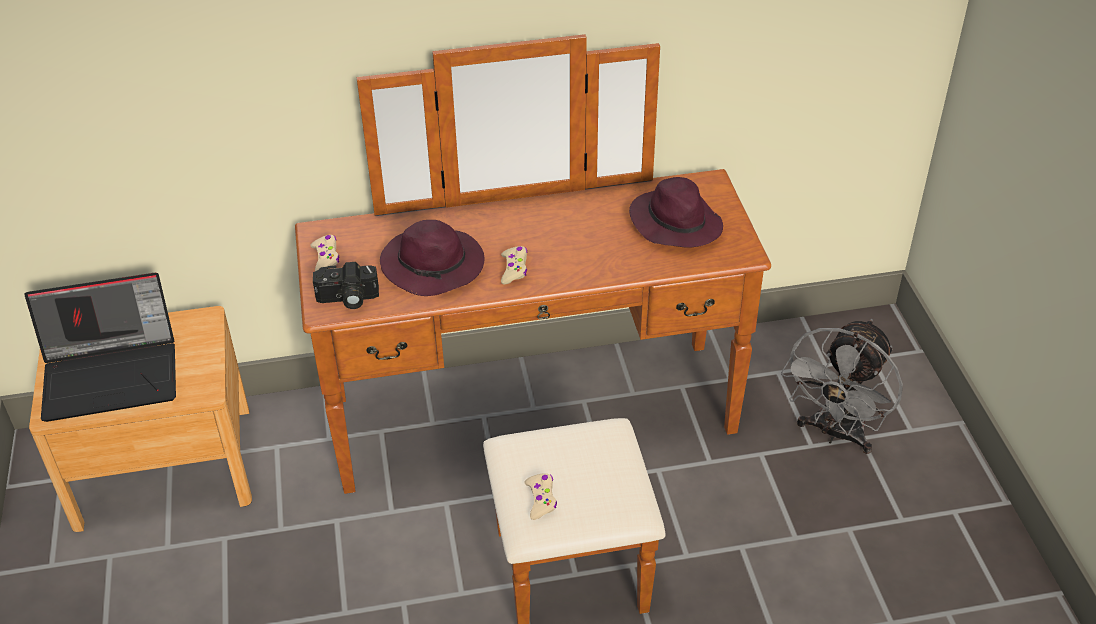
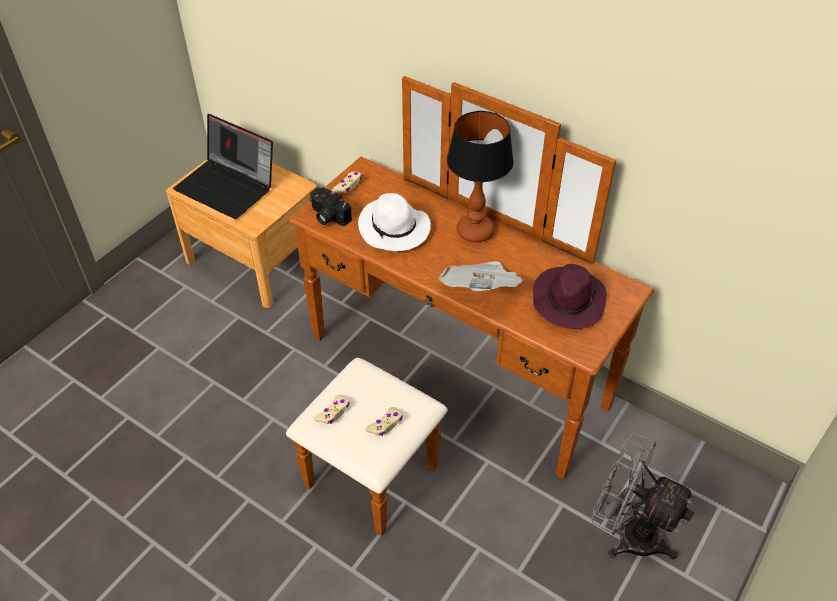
camera: 45 degrees right, 5 degrees up
purple hat [380,220,485,296] -> white hat [358,193,431,251]
beige game controller [501,246,528,284] -> beige game controller moved to [365,407,402,436]
grey fan [781,319,903,454] -> grey fan turned 45 degrees clockwise [591,433,695,560]
none -> newspaper [439,261,524,291]
none -> table lamp [447,111,514,242]

